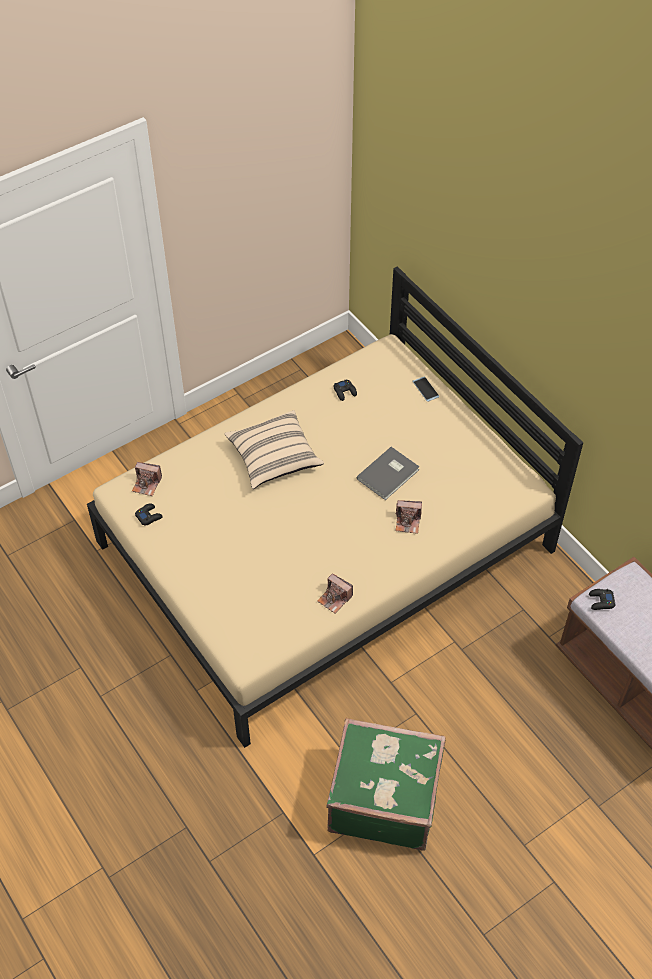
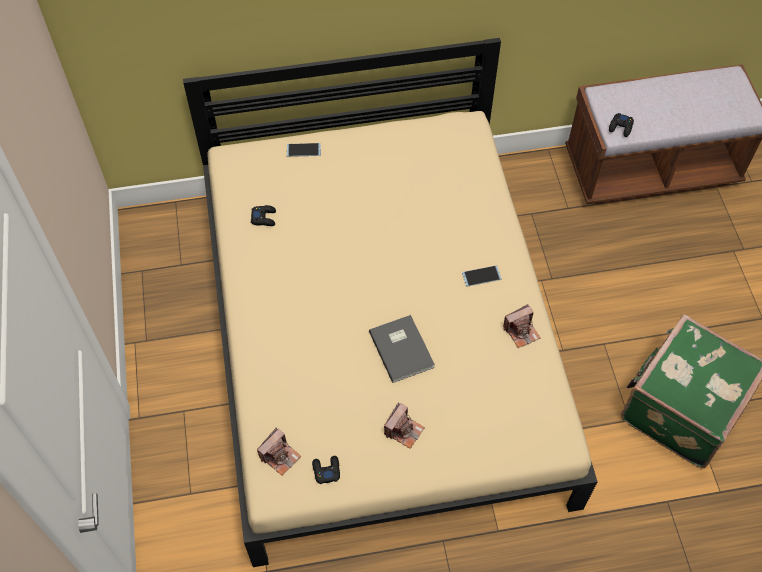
camera: 65 degrees left, 5 degrees up
beige pillow [225,410,324,489] -> none
grey book [357,447,420,500] -> grey book moved to [369,315,435,383]
camera [395,500,422,534] -> camera moved to [384,402,425,449]
none -> phone [462,265,501,286]

